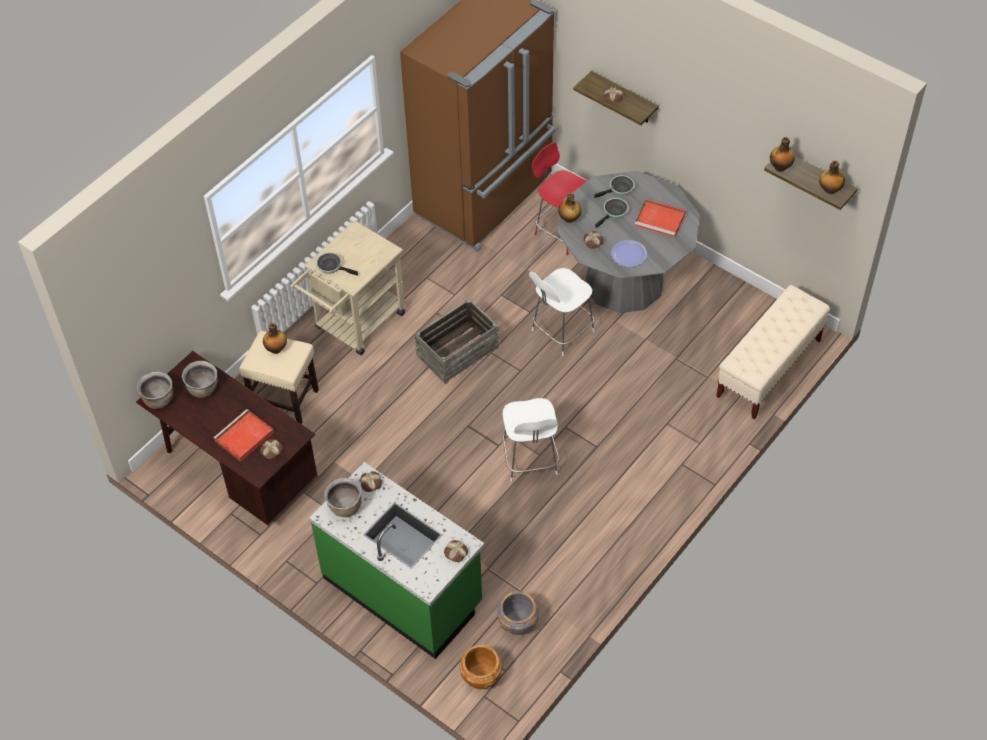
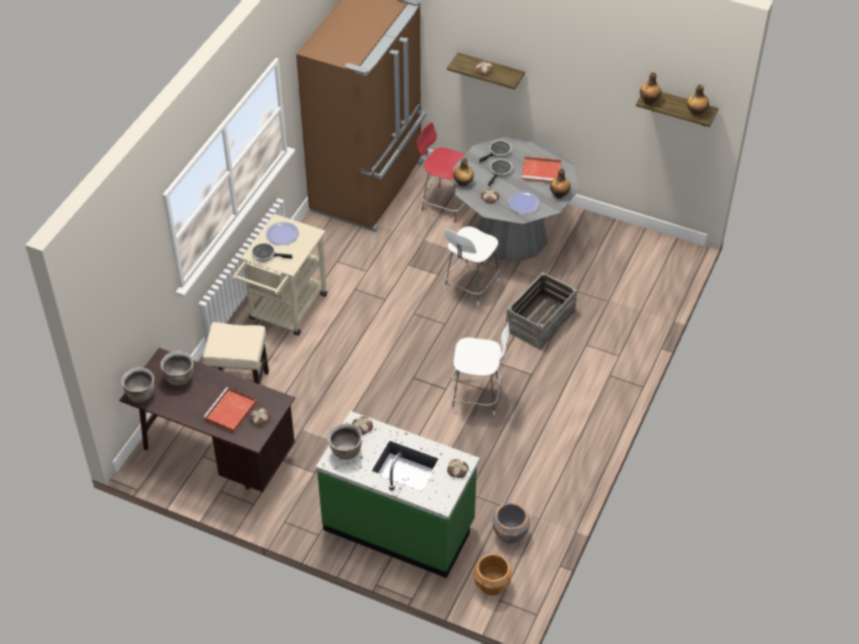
camera: 15 degrees left, 5 degrees down
bottle [263,323,287,354] -> bottle moved to [550,169,571,199]
crate [414,299,499,384] -> crate moved to [506,272,577,350]
white chair [503,398,559,482] -> white chair turned 60 degrees counterclockwise [450,322,509,415]
beige bench [716,285,830,419] -> none
none -> plate [266,222,299,245]

